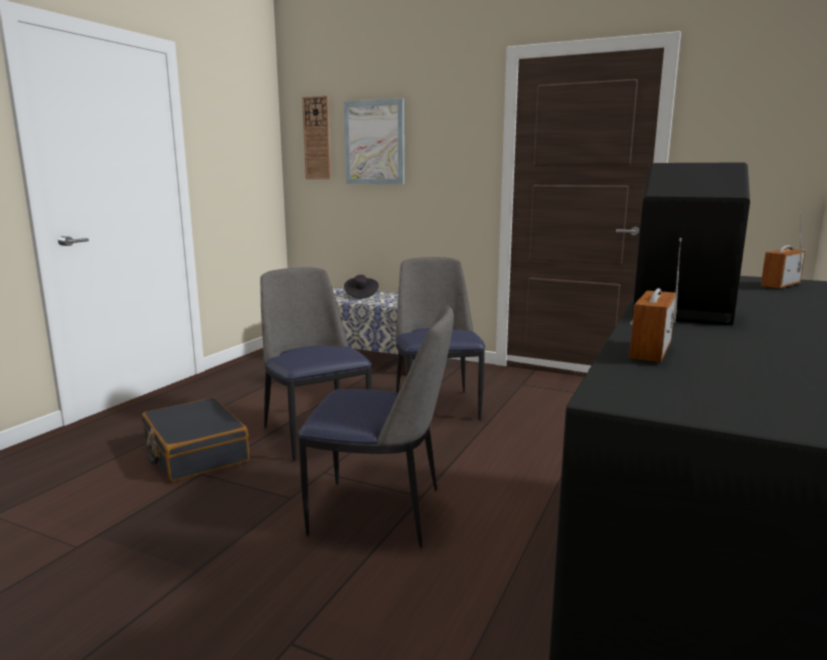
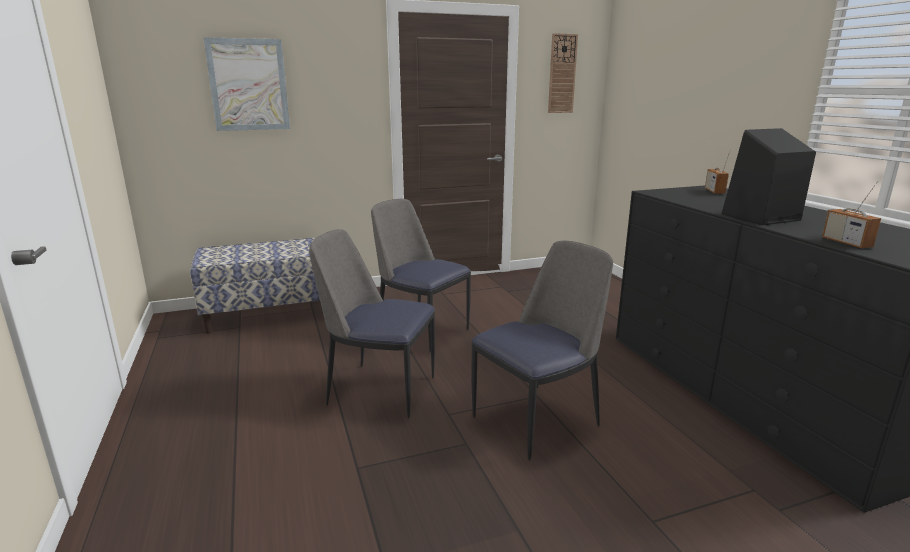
camera: 45 degrees left, 5 degrees up
black suitcase [142,397,249,482] -> none
wall clock [302,95,331,179] -> wall clock moved to [548,33,578,113]
black hat [344,275,379,299] -> none

